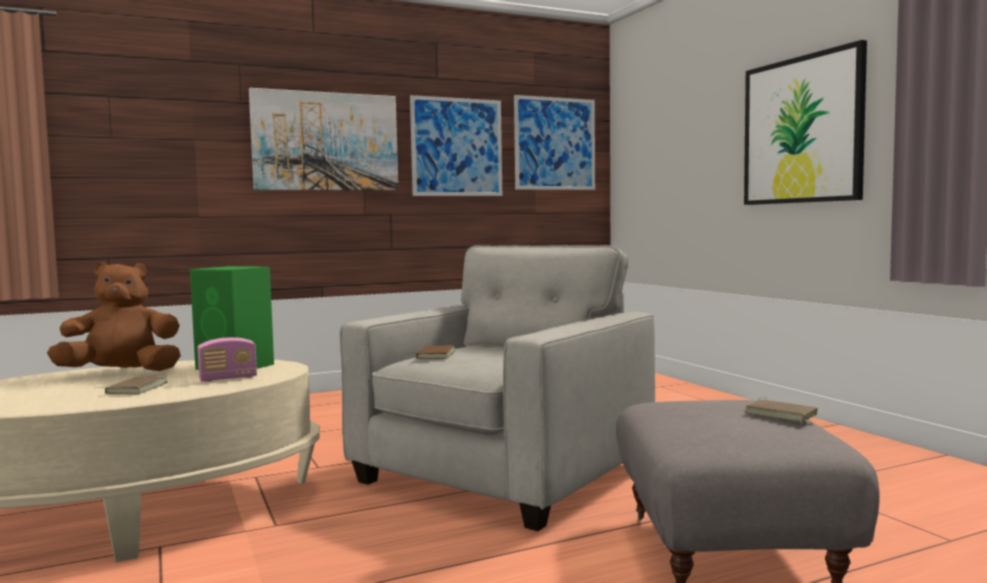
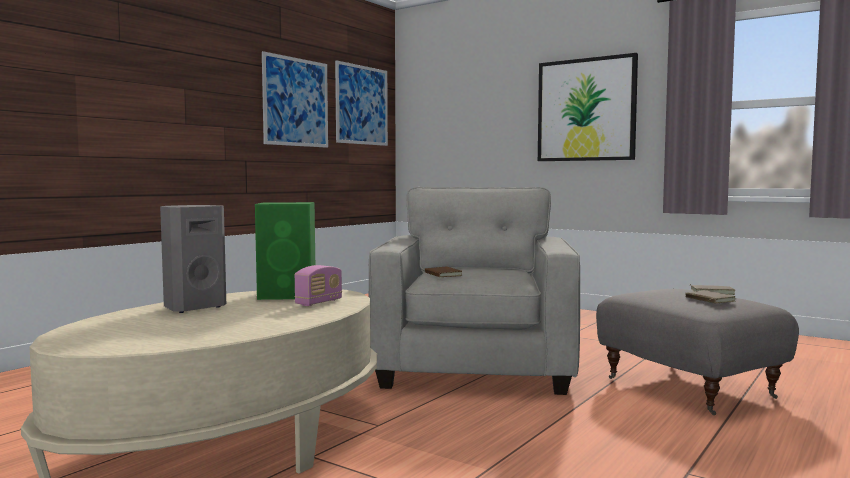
camera: 30 degrees left, 0 degrees up
brown plush toy [47,262,181,371] -> grey speaker [160,205,226,313]
brown book [94,376,168,394] -> brown book moved to [685,290,735,303]
picture [249,88,398,191] -> none

